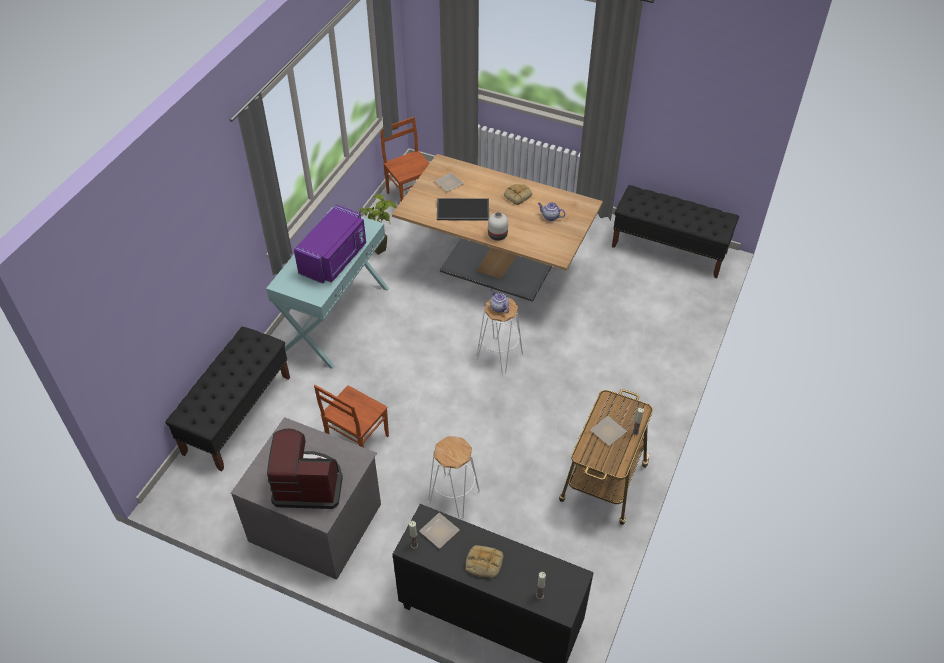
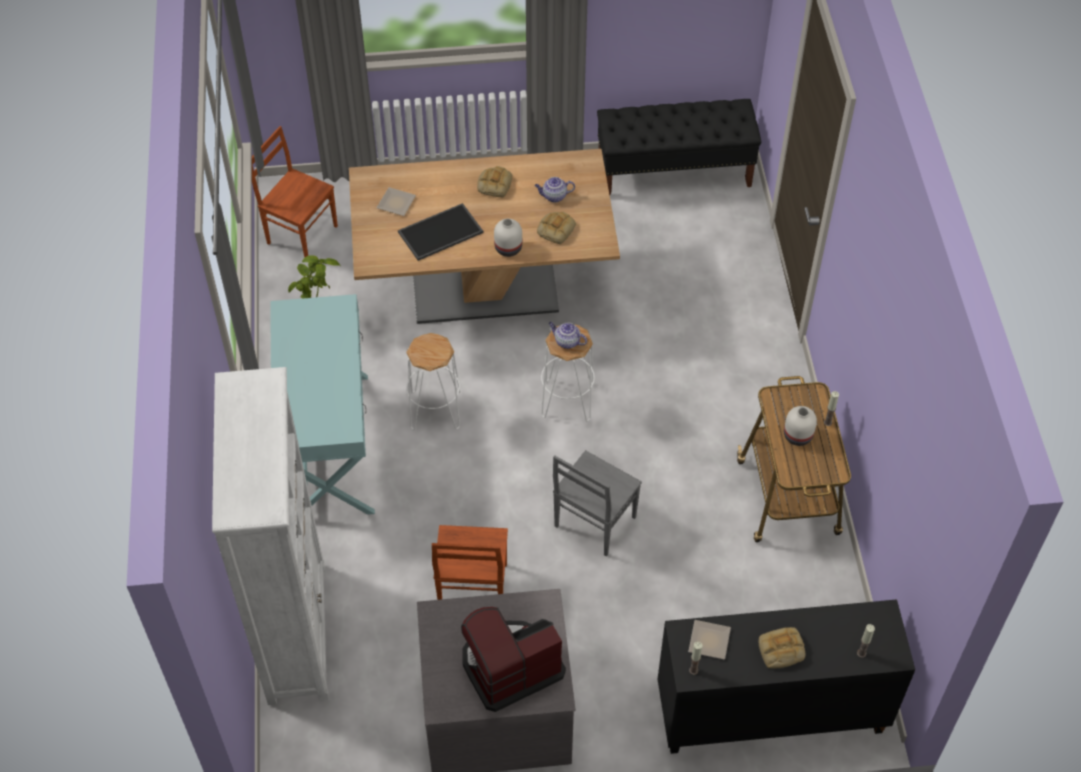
camera: 30 degrees left, 5 degrees up
black bench [165,327,290,471] -> white bookcase [212,367,328,705]
purple microwave [294,205,366,284] -> none
white stool [428,437,480,519] -> white stool moved to [406,333,460,430]
plate [590,416,627,446] -> white vase [784,406,817,446]
none -> bread [537,212,576,244]
none -> grey chair [553,450,642,556]

